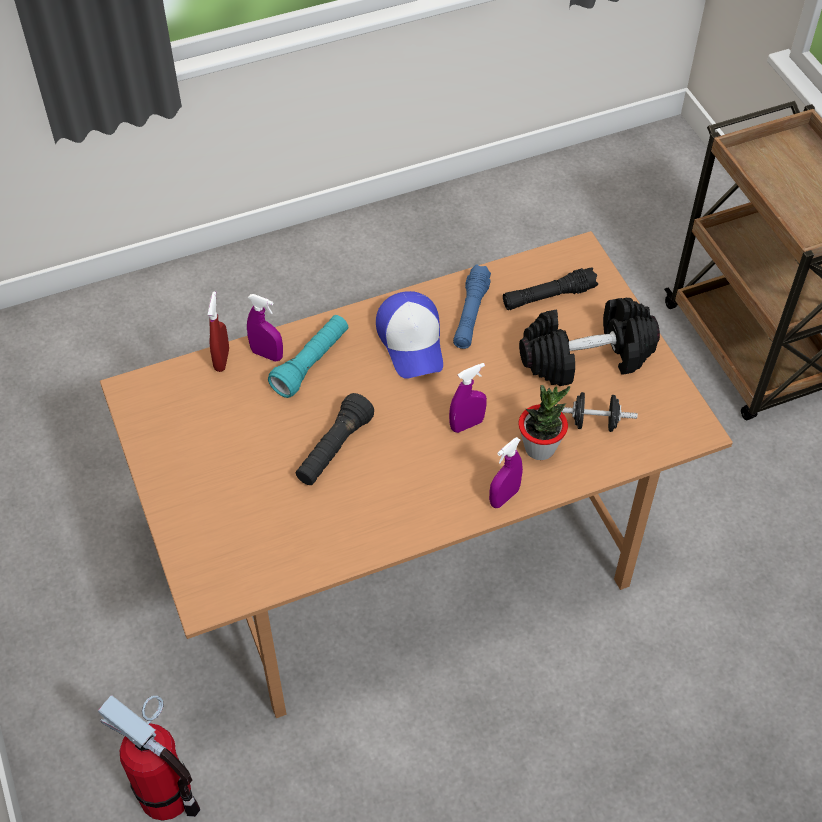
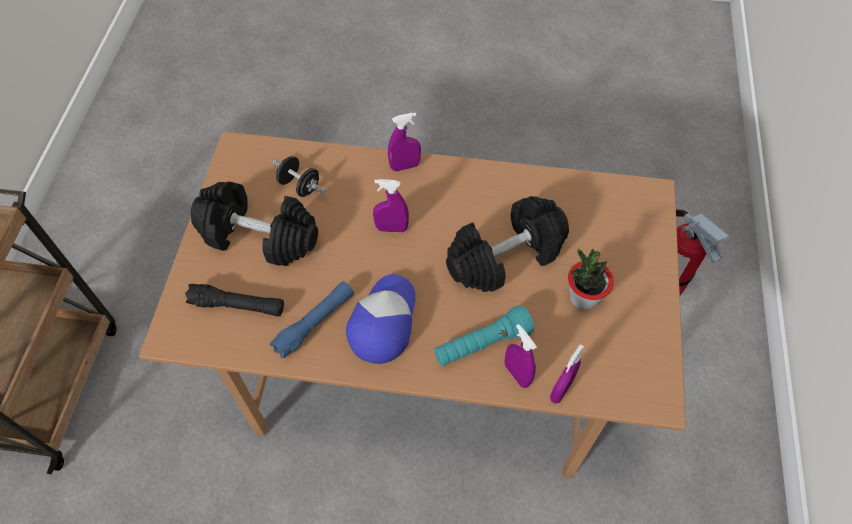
camera: 150 degrees left, 5 degrees up
red spray bottle [208,291,229,372] -> purple spray bottle [550,344,584,404]
black flashlight [296,393,374,485] -> black dumbbell [446,196,569,292]
potted plant [518,385,570,460] -> potted plant moved to [568,249,614,310]

